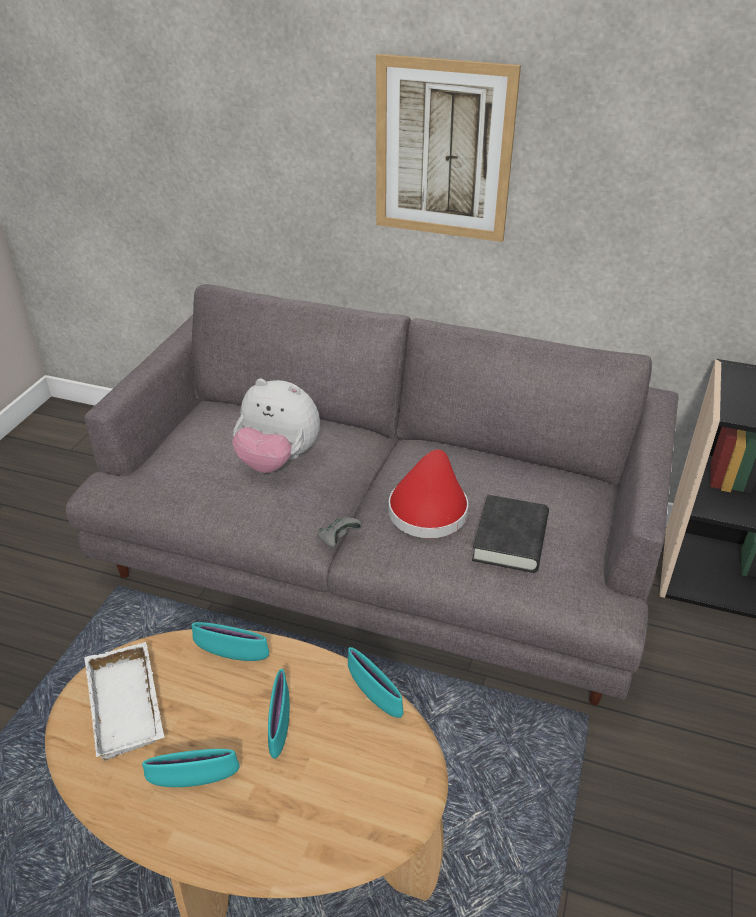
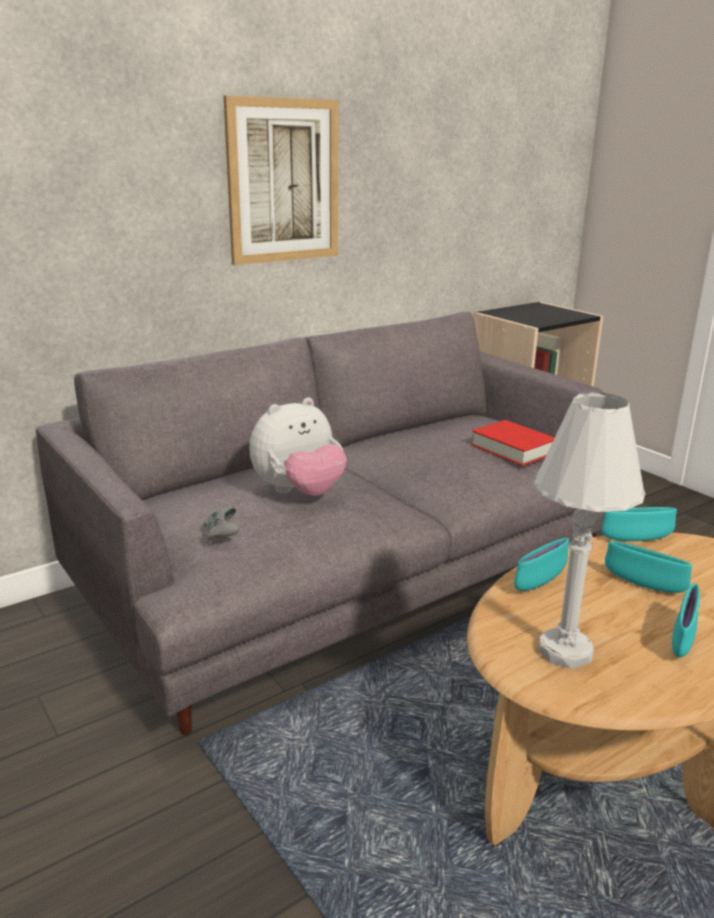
camera: 55 degrees left, 15 degrees down
white tray [84,642,165,761] -> white table lamp [534,392,645,669]
grey game controller [317,517,362,547] -> grey game controller moved to [204,506,240,543]
red hat [389,449,468,538] -> none
black book [472,495,549,573] -> red book [471,420,555,466]

